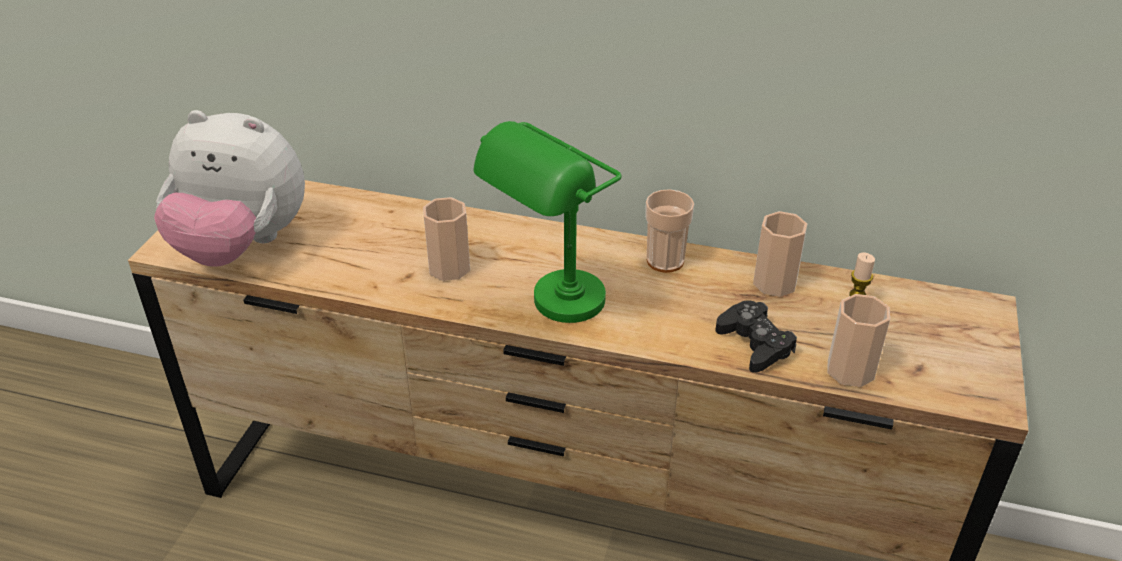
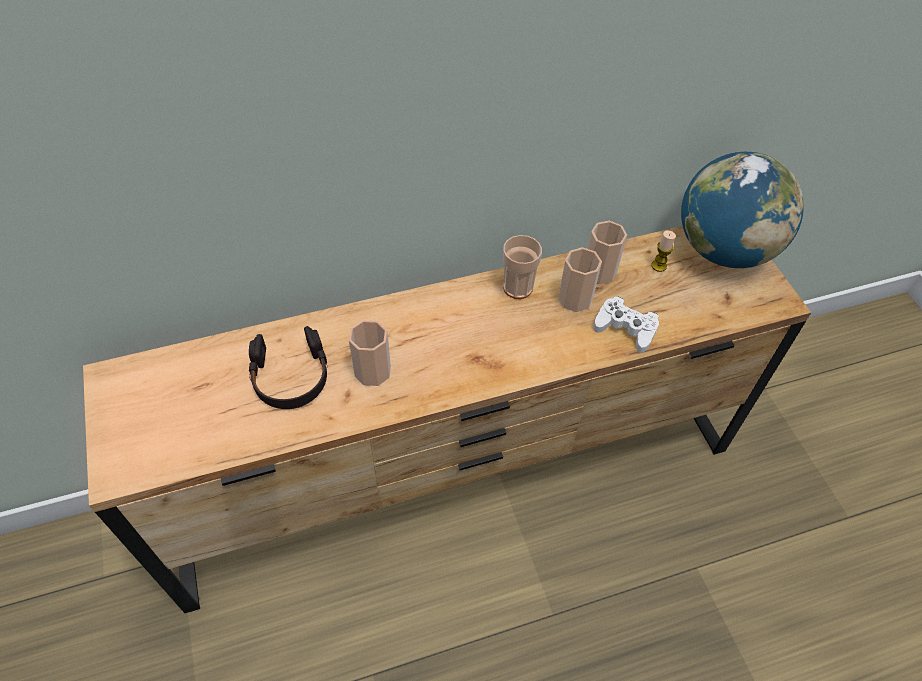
camera: 35 degrees left, 15 degrees up
plush toy [154,110,305,267] -> none
green table lamp [474,121,622,323] -> none
black game controller [715,300,797,373] -> white game controller [593,296,659,353]
cup [827,294,890,387] -> cup moved to [558,247,602,312]
none -> black headphones [249,326,327,409]
none -> globe [681,151,804,268]

